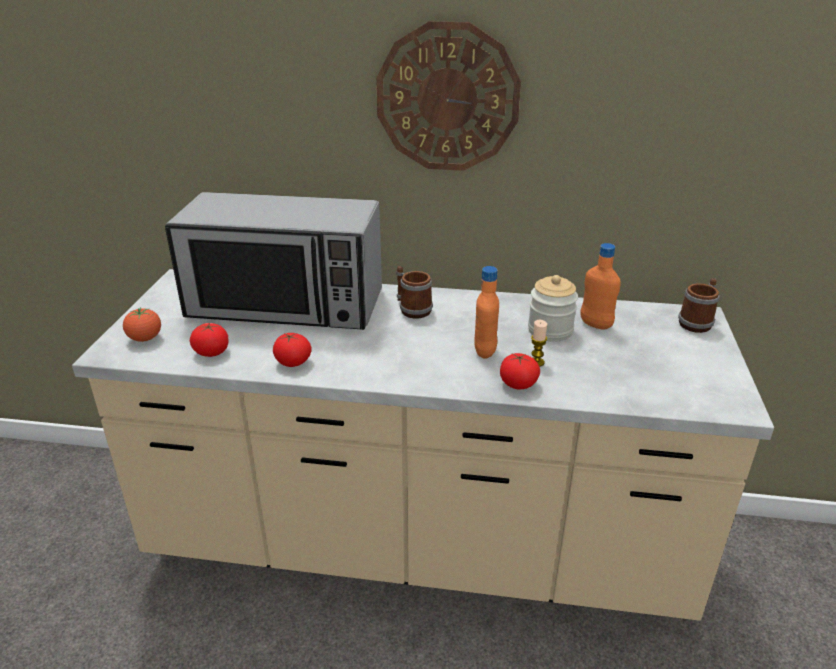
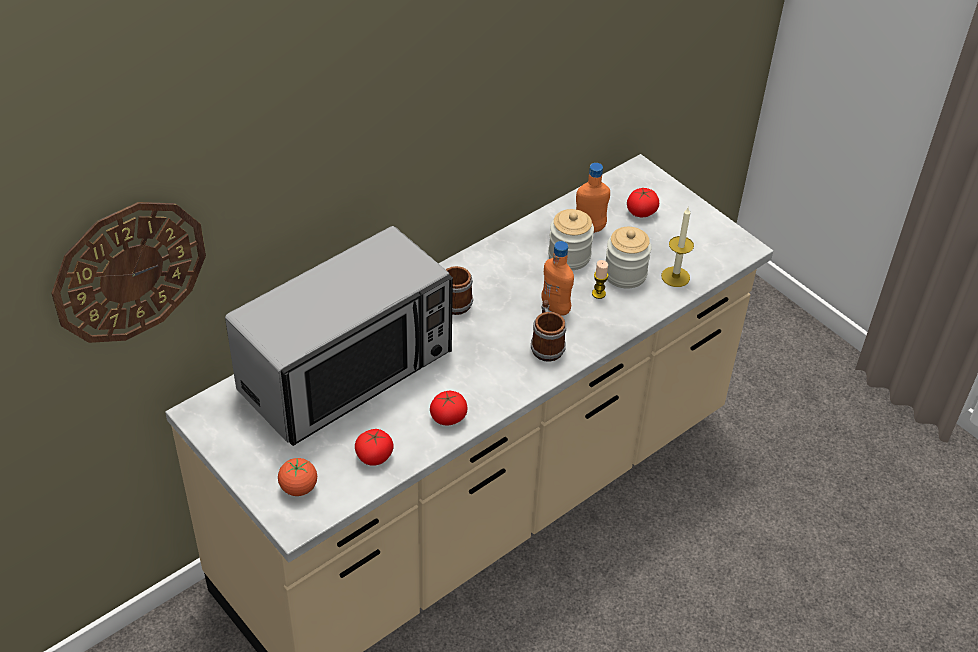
camera: 50 degrees left, 15 degrees up
wall clock [376,21,521,171] -> wall clock moved to [51,202,206,343]
tomato [500,353,540,389] -> tomato moved to [627,188,659,217]
mug [678,278,720,333] -> mug moved to [531,300,566,362]
none -> jar [606,227,652,289]
none -> candle [661,208,694,287]

